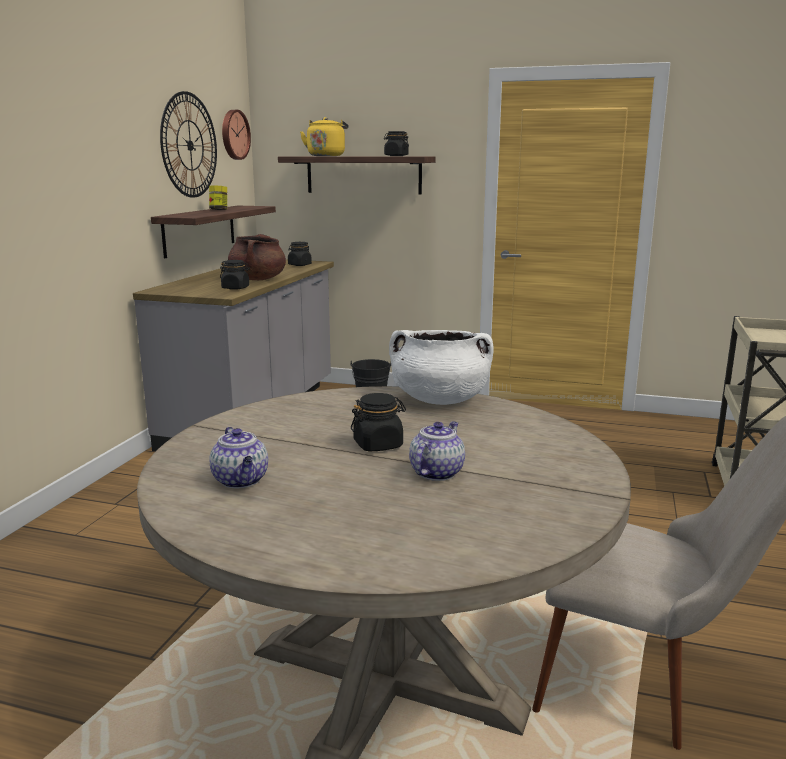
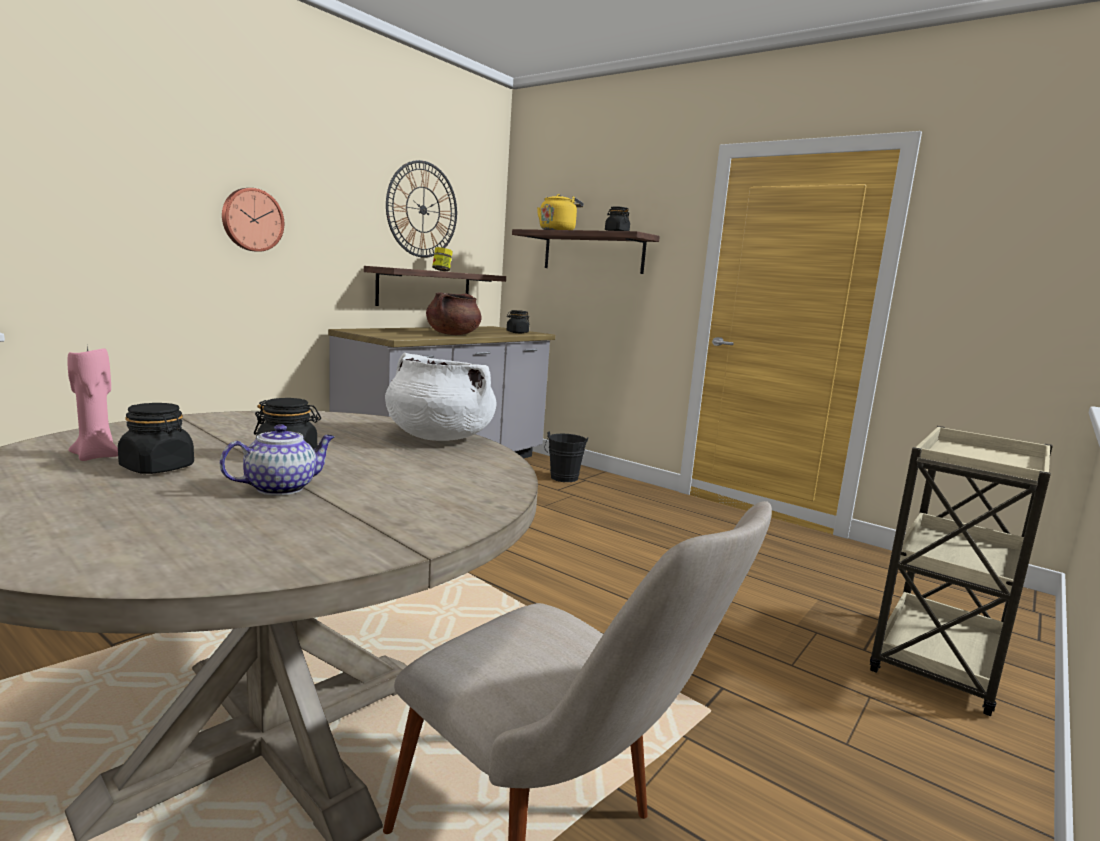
camera: 20 degrees right, 5 degrees down
teapot [209,427,268,489] -> pink candle [68,347,118,461]
black jar [220,260,250,290] -> black jar moved to [118,403,194,474]
wall clock [222,110,251,160] -> wall clock moved to [222,188,284,252]

